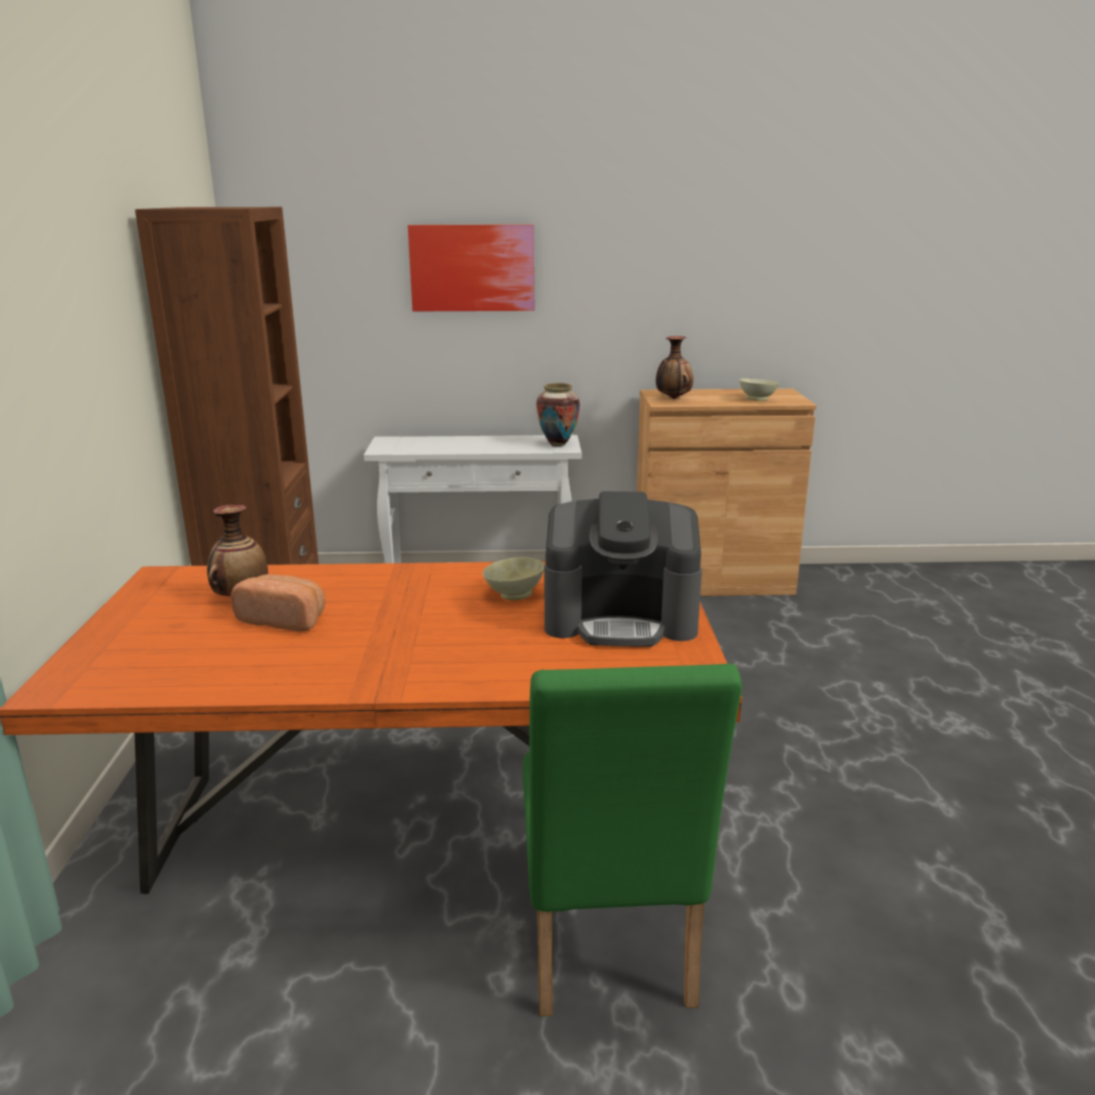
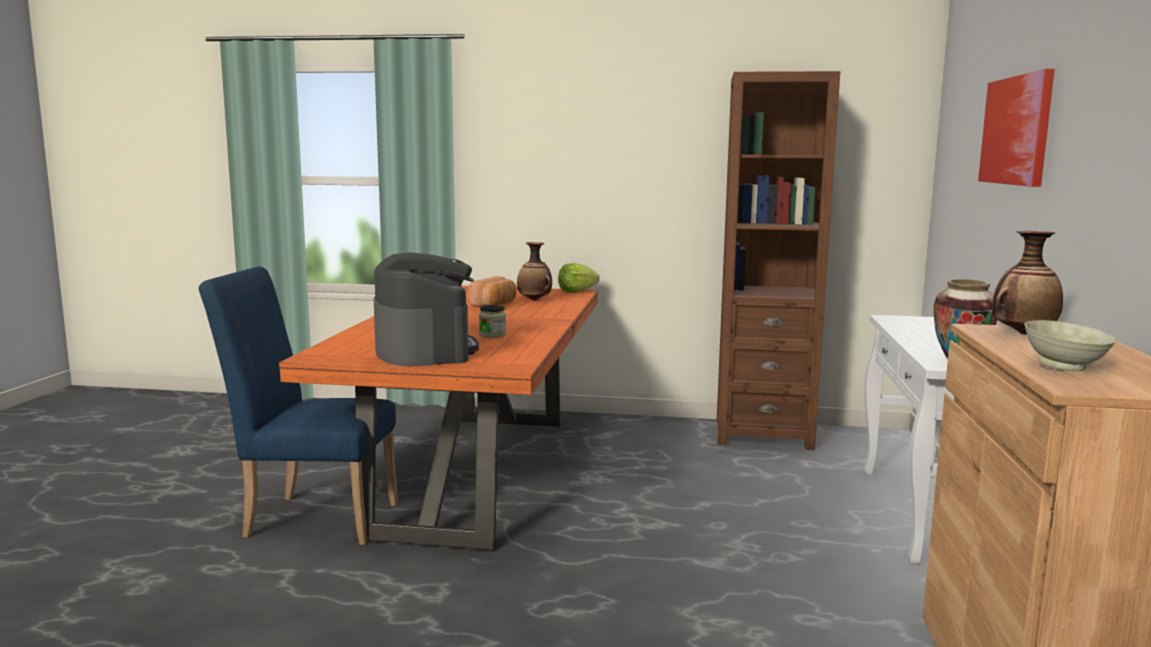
camera: 100 degrees right, 10 degrees down
beige bowl [483,557,545,600] -> jar [479,305,506,338]
green chair [523,663,742,1016] -> blue chair [199,267,398,545]
coffee machine [544,491,702,647] -> coffee machine turned 150 degrees clockwise [374,252,479,366]
none -> lettuce [558,263,600,292]

